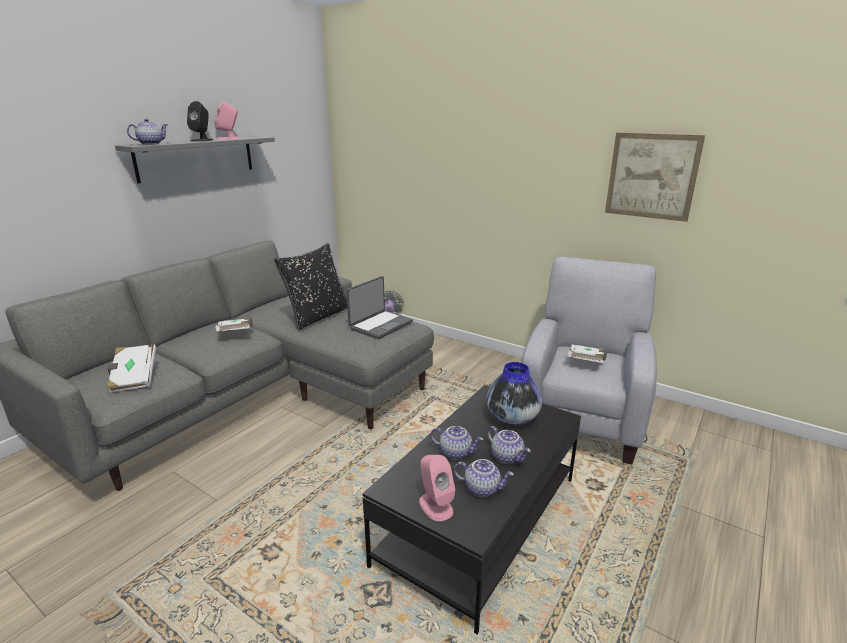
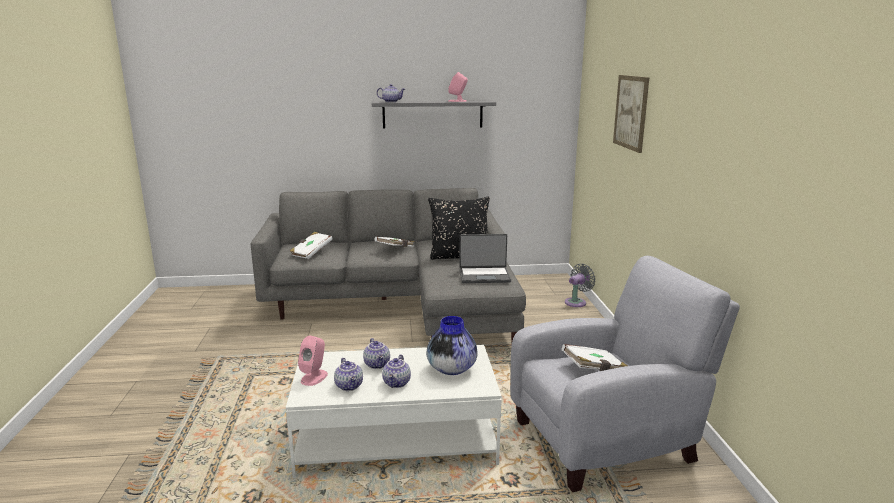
camera: 50 degrees right, 5 degrees down
black speaker [187,101,213,142] -> none
black coffee table [362,385,581,634] -> white coffee table [286,345,502,478]
picture [605,133,705,222] -> picture moved to [613,75,649,153]

